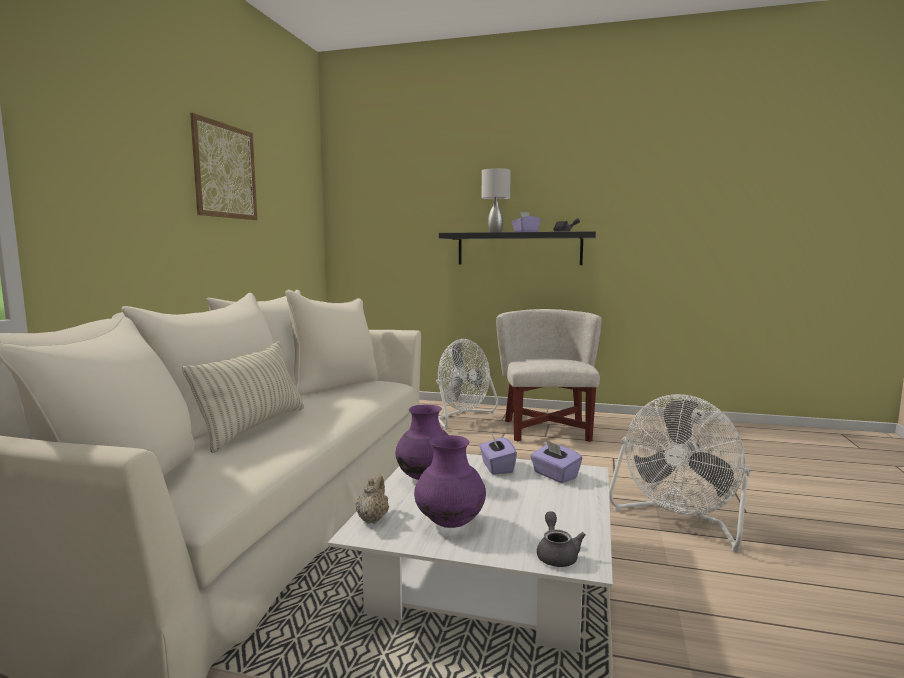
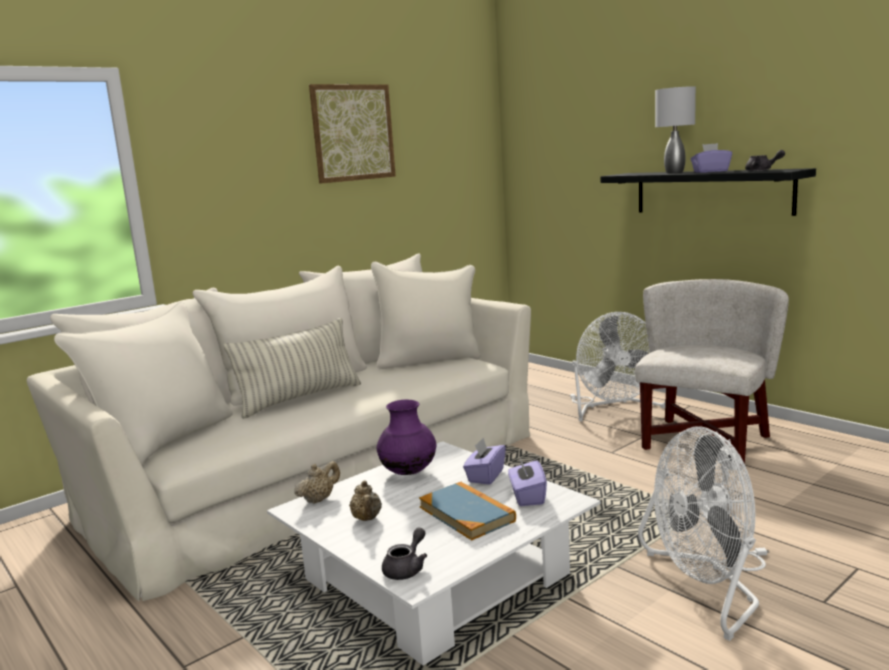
camera: 35 degrees right, 5 degrees up
purple vase [414,435,486,528] -> beige teapot [349,480,382,521]
none -> book [419,482,516,540]

